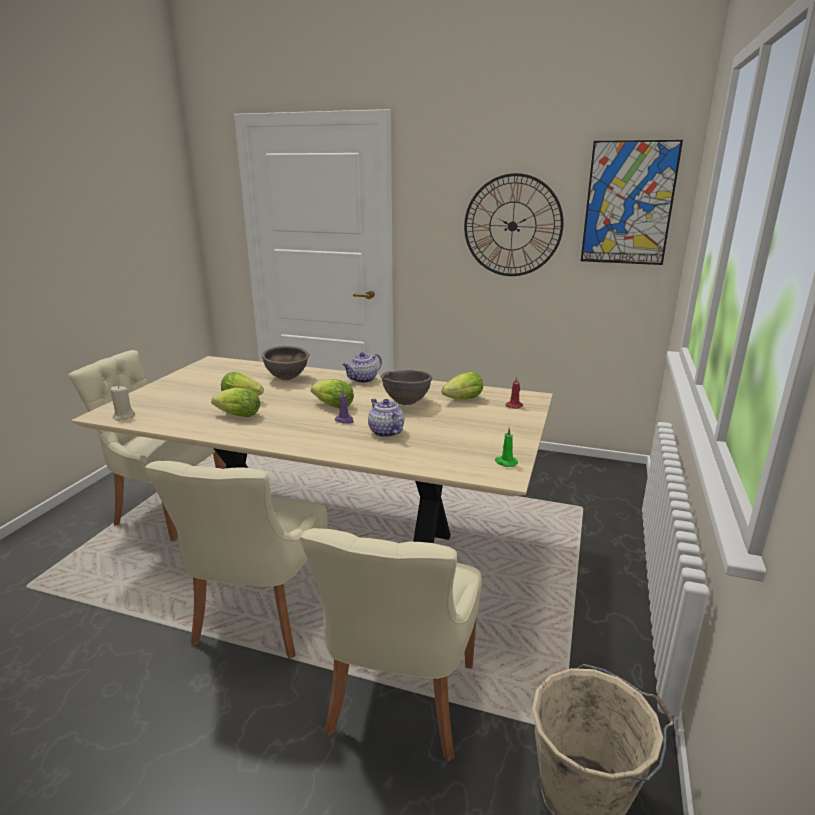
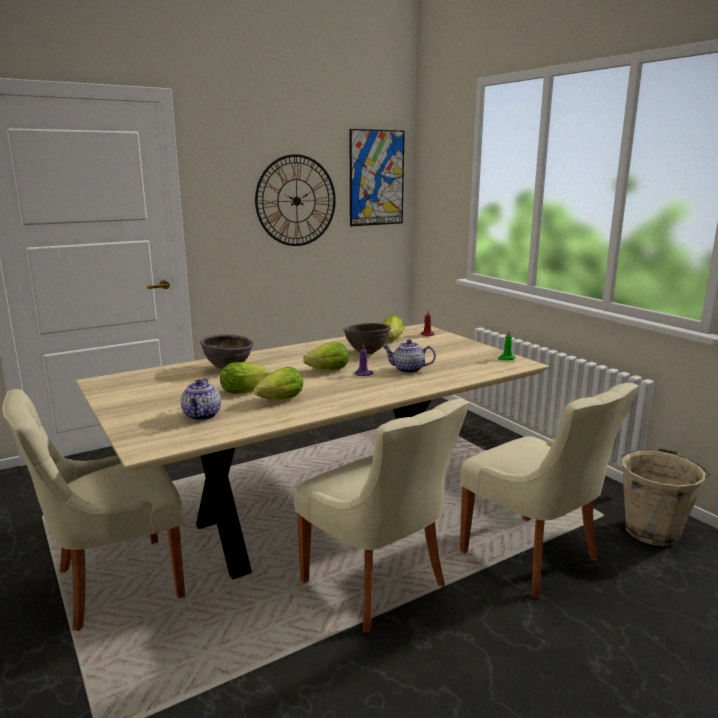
camera: 50 degrees left, 5 degrees down
beige candle [111,386,135,421] -> none
teapot [343,352,382,383] -> teapot moved to [181,378,221,420]

